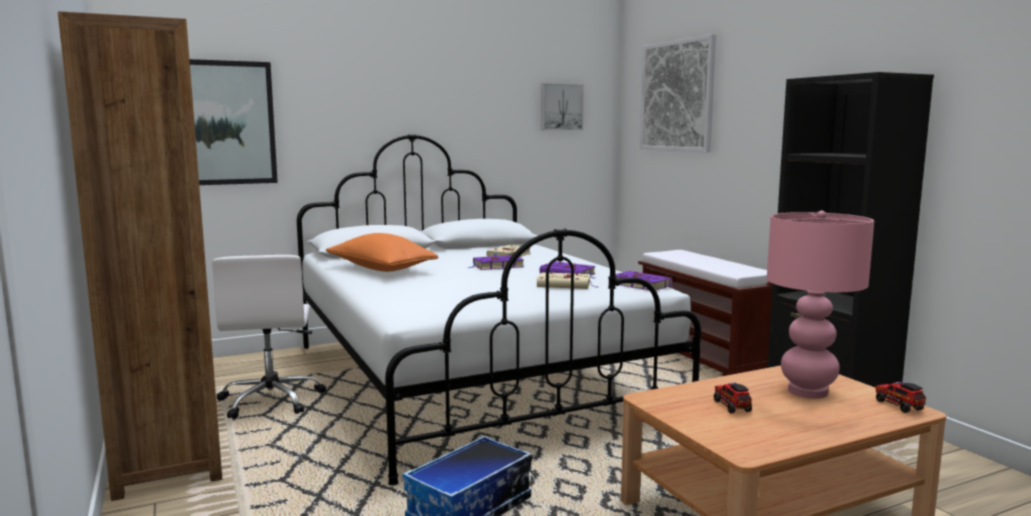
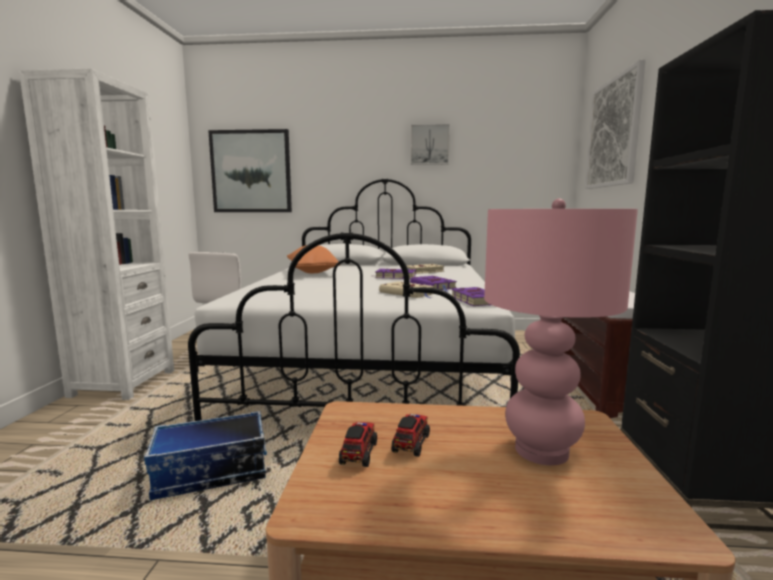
camera: 30 degrees right, 0 degrees up
brown bookcase [58,11,222,501] -> white bookcase [19,68,174,400]
picture [541,83,584,130] -> picture moved to [411,124,450,165]
toy truck [875,382,926,413] -> toy truck moved to [339,422,377,467]

